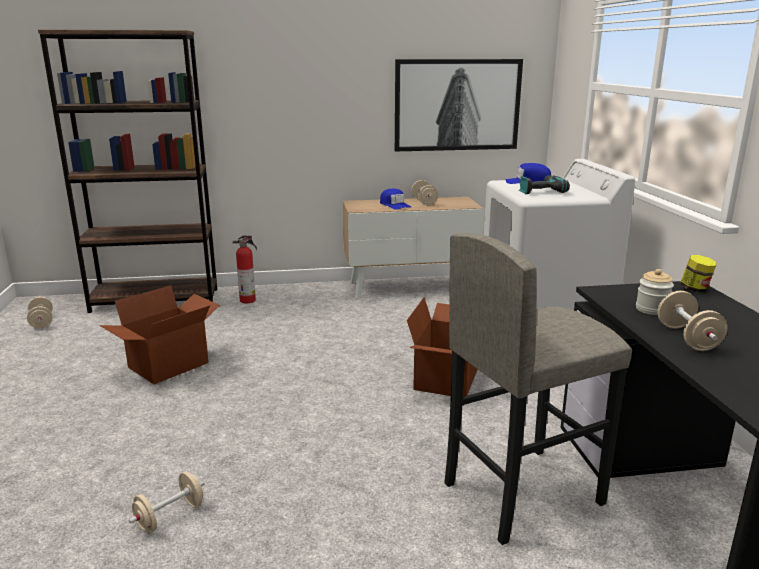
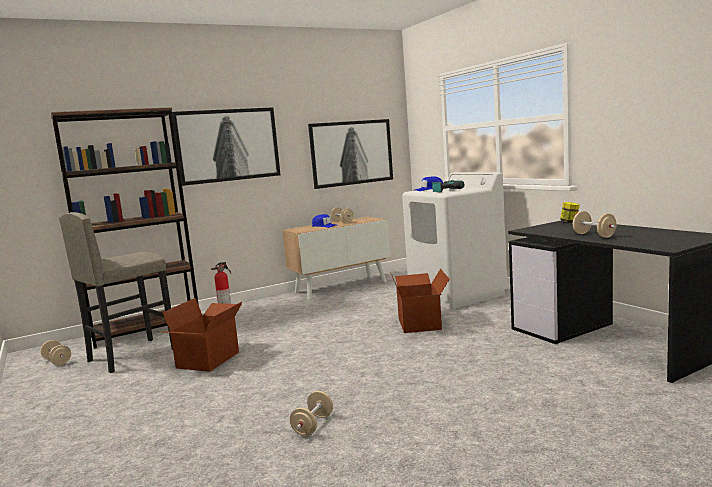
camera: 20 degrees left, 10 degrees down
grey stool [444,233,632,545] -> grey stool moved to [59,212,173,373]
jar [636,269,674,315] -> none
none -> picture [172,107,280,186]

